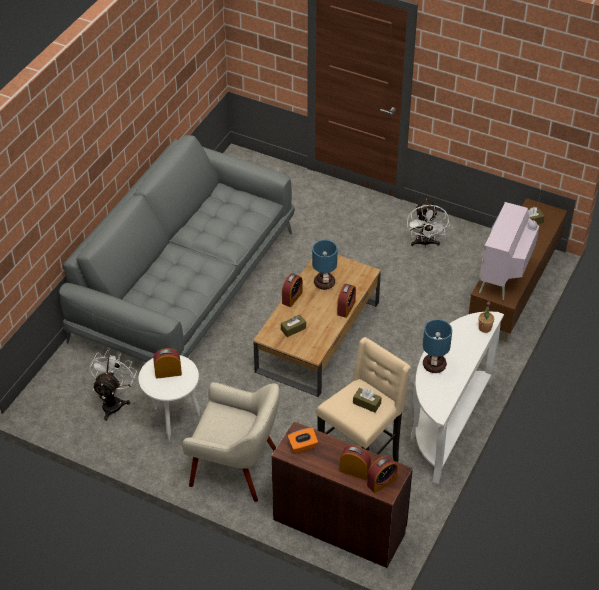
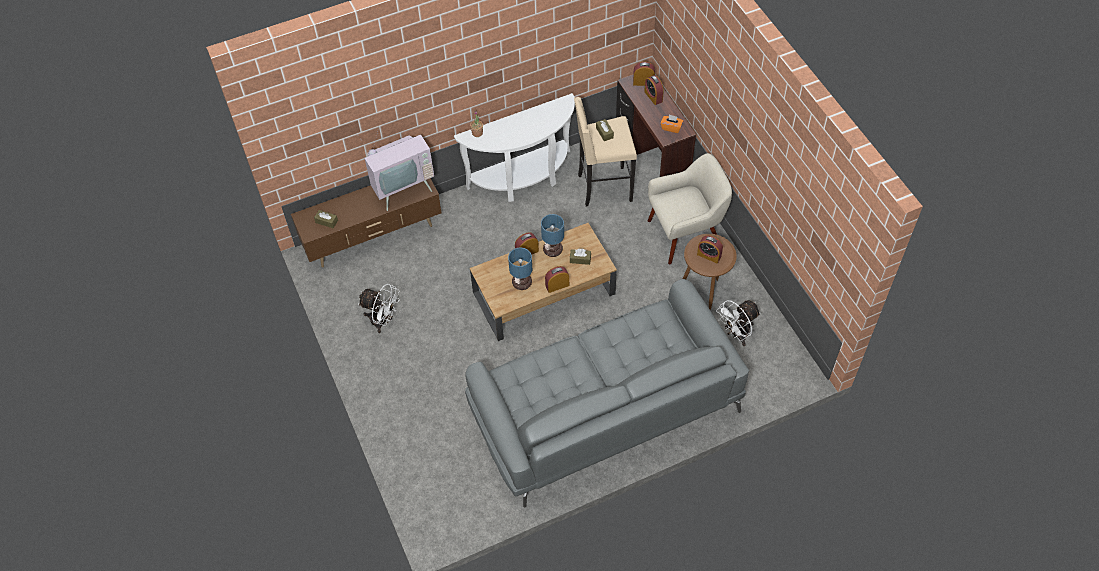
camera: 140 degrees left, 10 degrees up
white side table [138,355,200,441] -> brown side table [683,234,737,309]
beige armchair [182,382,280,502] -> beige armchair turned 105 degrees clockwise [648,153,732,264]
white fan [407,199,450,247] -> white fan turned 75 degrees clockwise [358,284,400,333]
table lamp [423,319,452,373] -> table lamp moved to [541,214,564,257]

